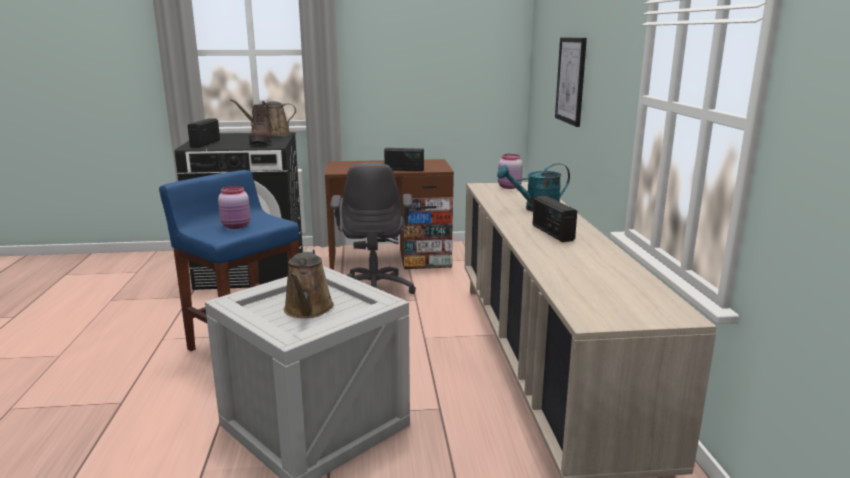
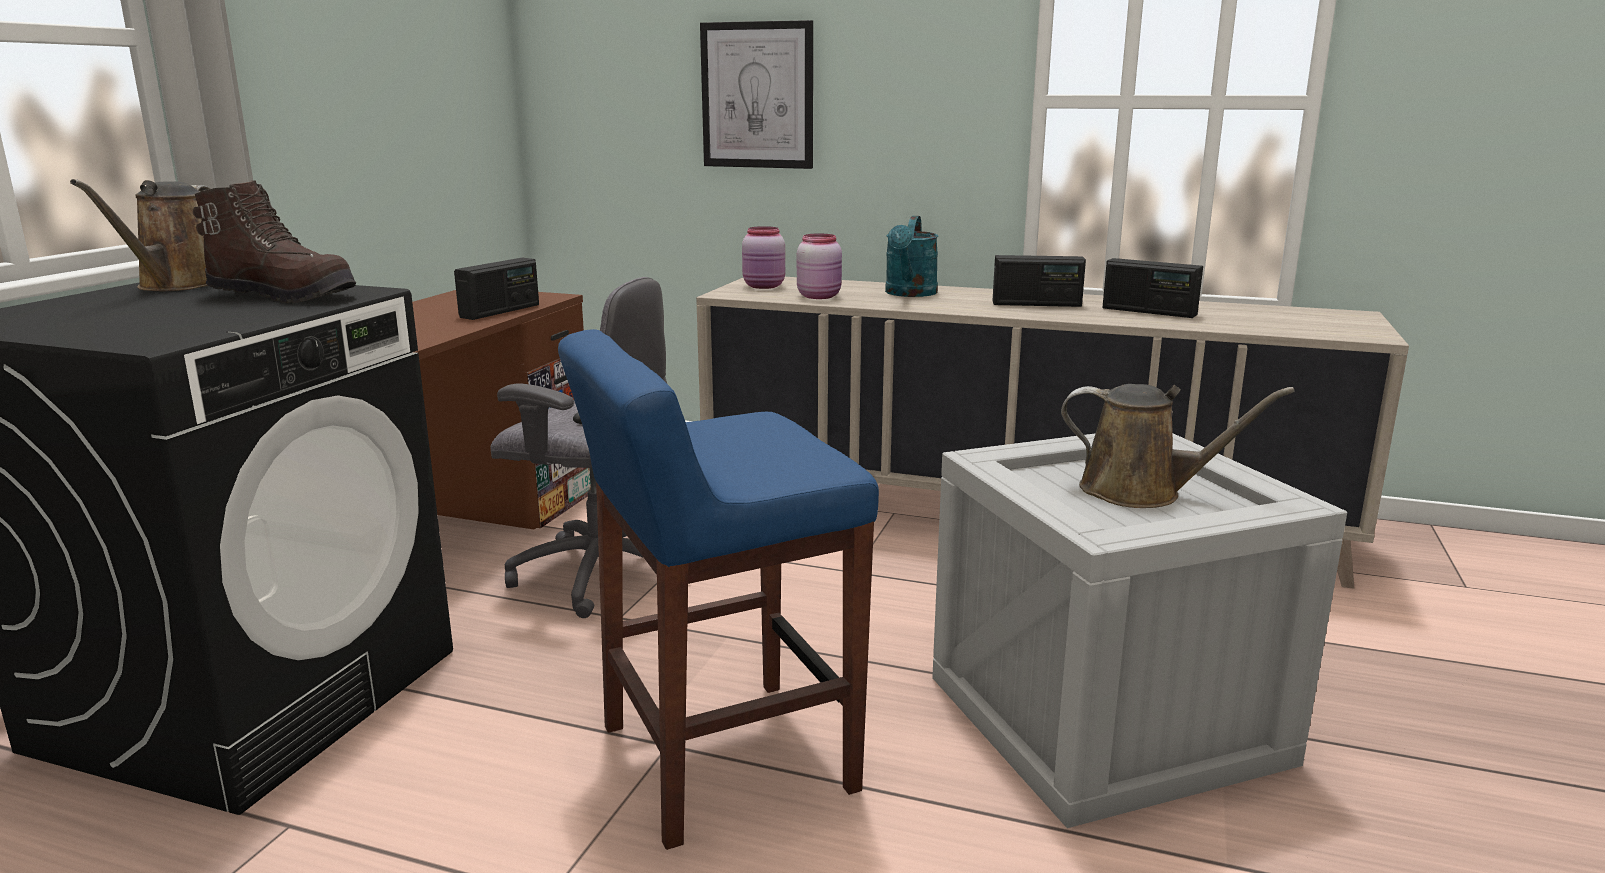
camera: 65 degrees left, 0 degrees up
radio [187,118,220,148] -> radio moved to [1102,258,1203,318]
pink jar [218,186,250,229] -> pink jar moved to [797,234,842,299]

